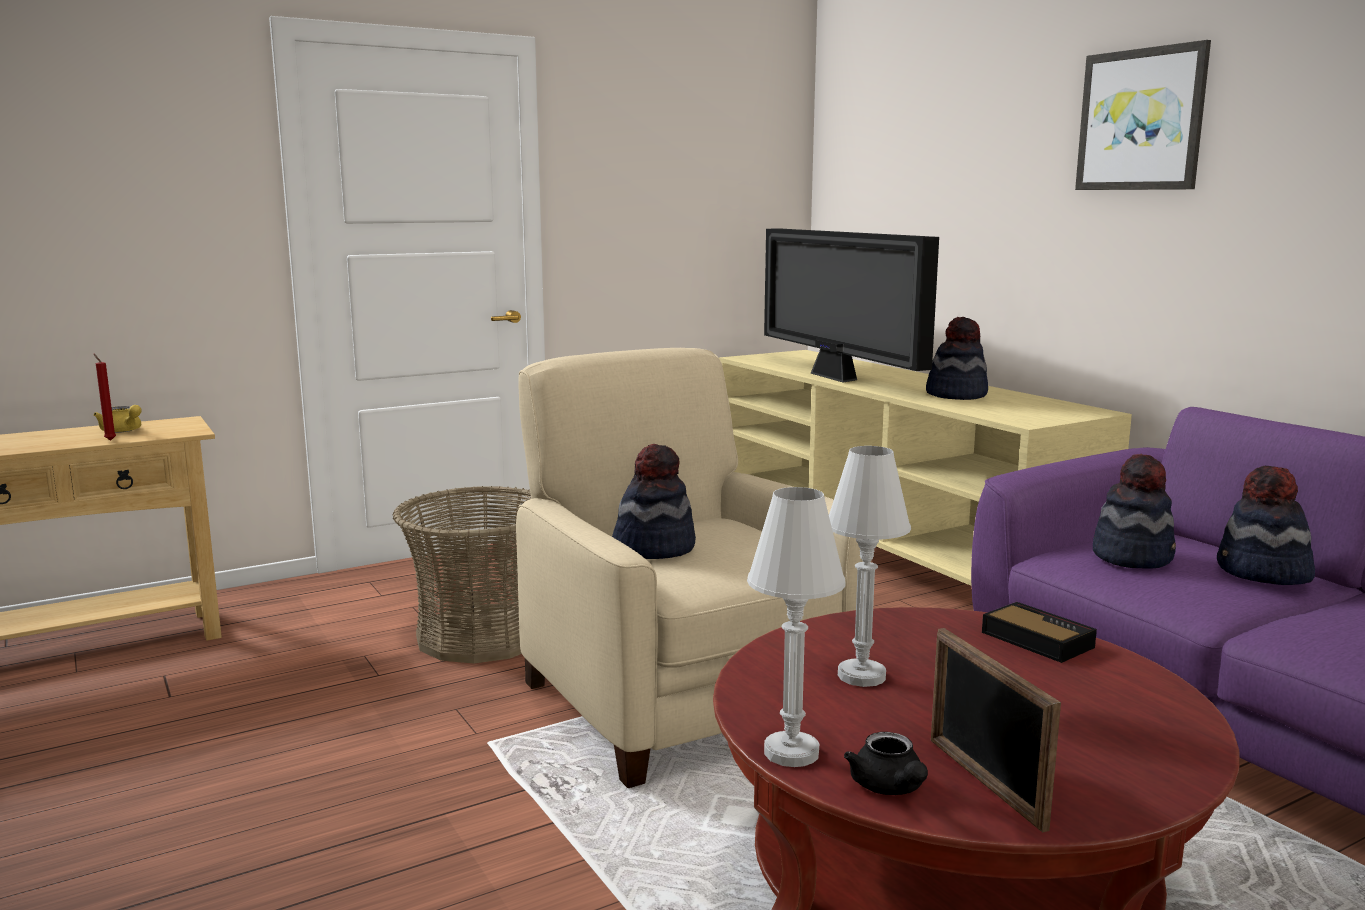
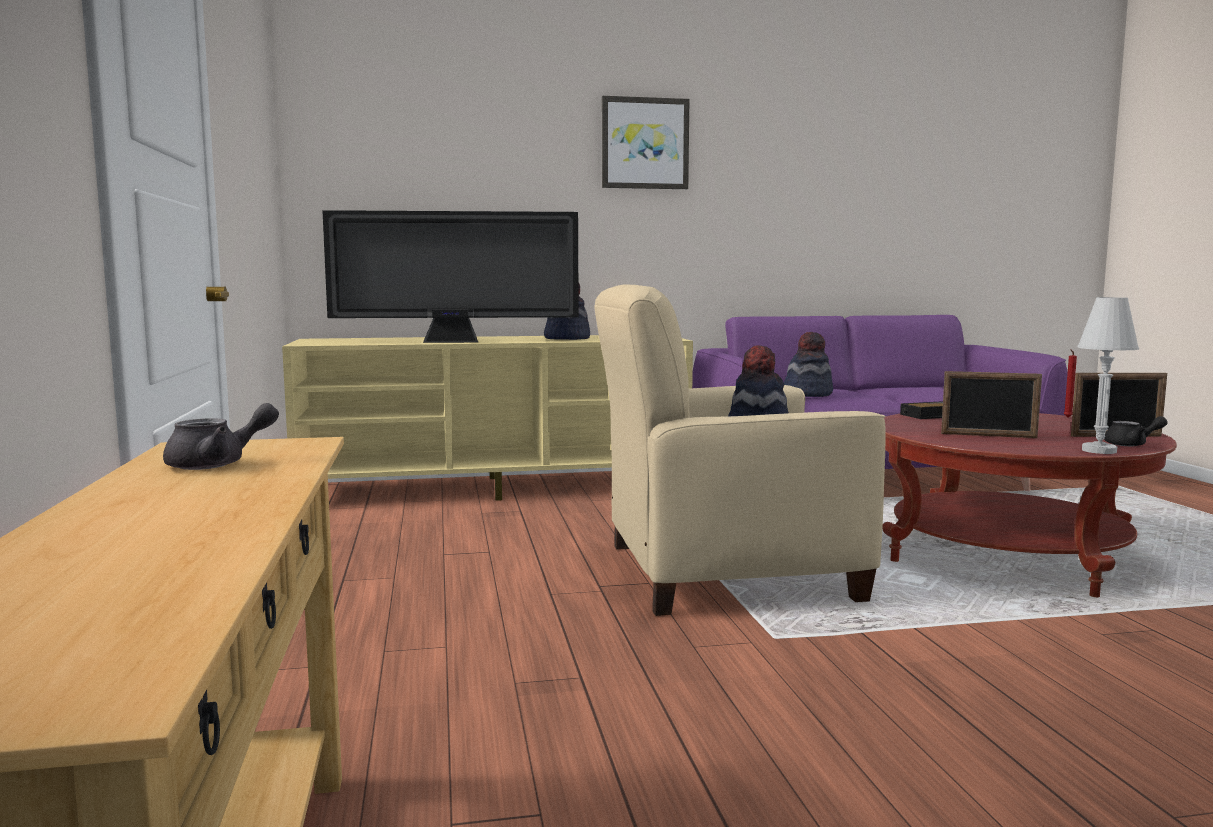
camera: 70 degrees left, 5 degrees down
red candle [94,354,116,441] -> red candle moved to [1064,349,1077,417]
yellow teapot [94,405,142,433] -> grey teapot [163,403,279,470]
basket [393,486,531,663] -> none
white table lamp [829,446,911,687] -> picture frame [941,371,1042,438]
hat [1217,466,1315,585] -> none

